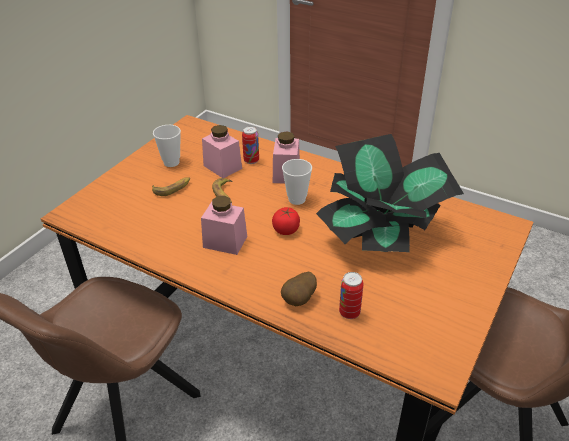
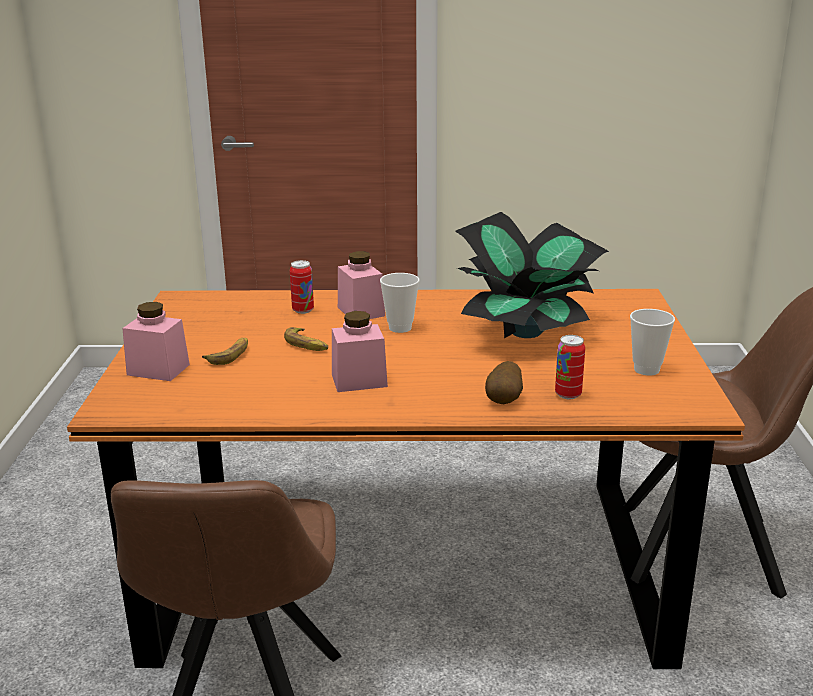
camera: 30 degrees left, 15 degrees down
cup [153,125,181,167] -> cup moved to [630,309,675,376]
pink jar [202,125,242,178] -> pink jar moved to [122,302,190,381]
tomato [272,207,300,235] -> none

